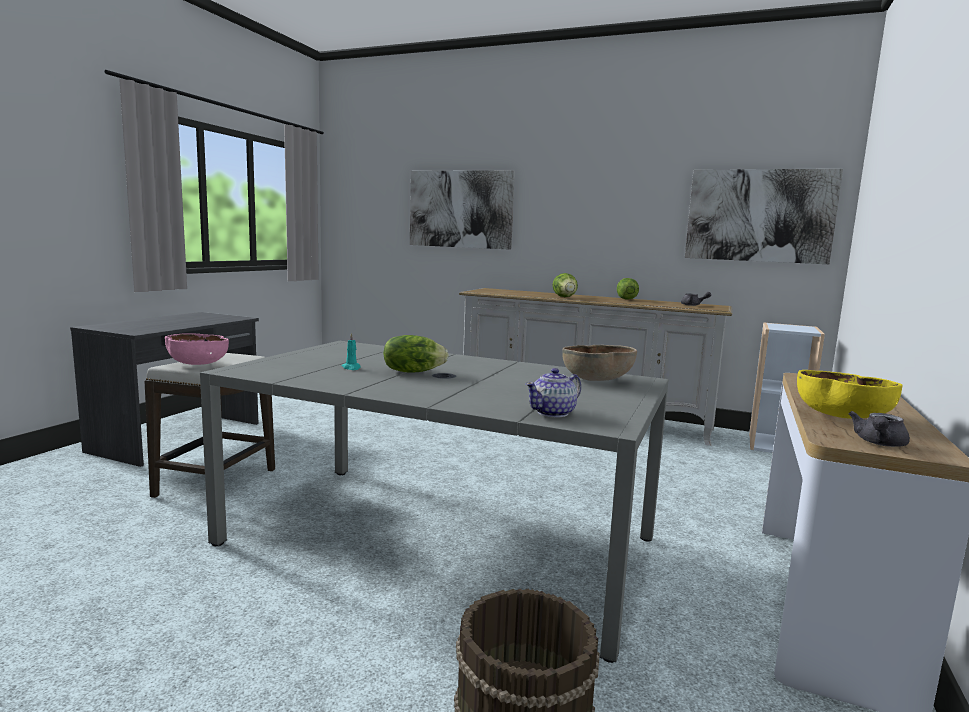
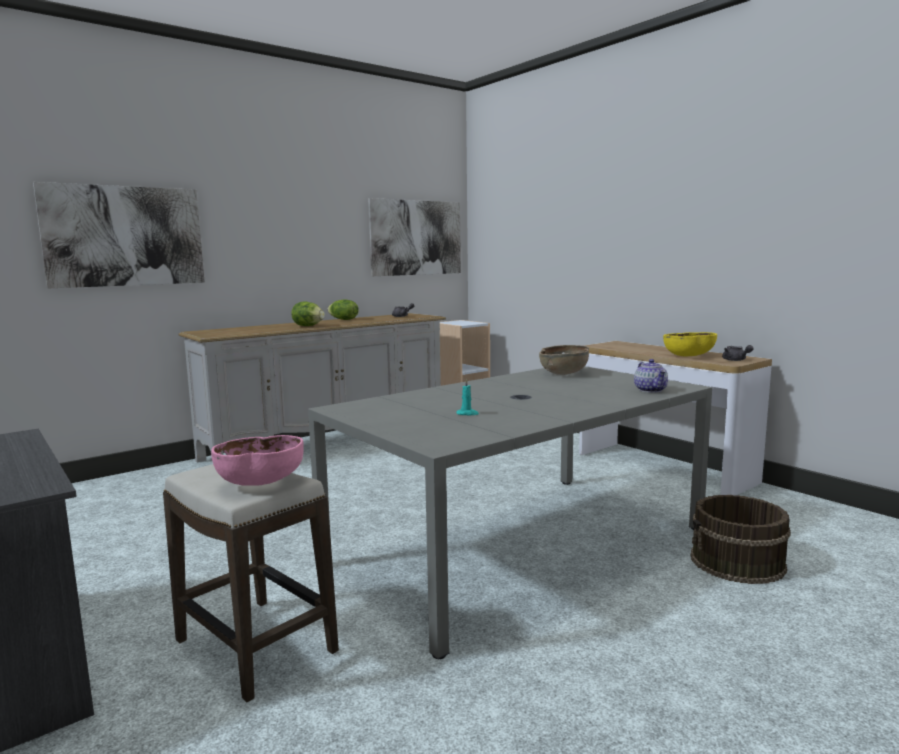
camera: 60 degrees left, 0 degrees up
lettuce [383,335,449,373] -> none

